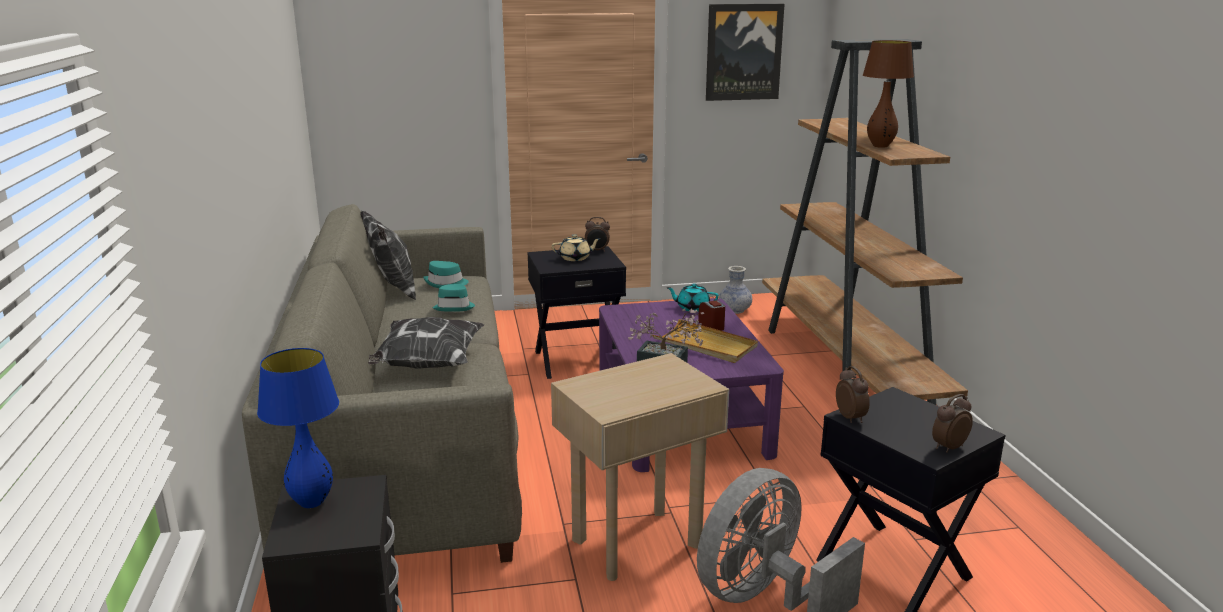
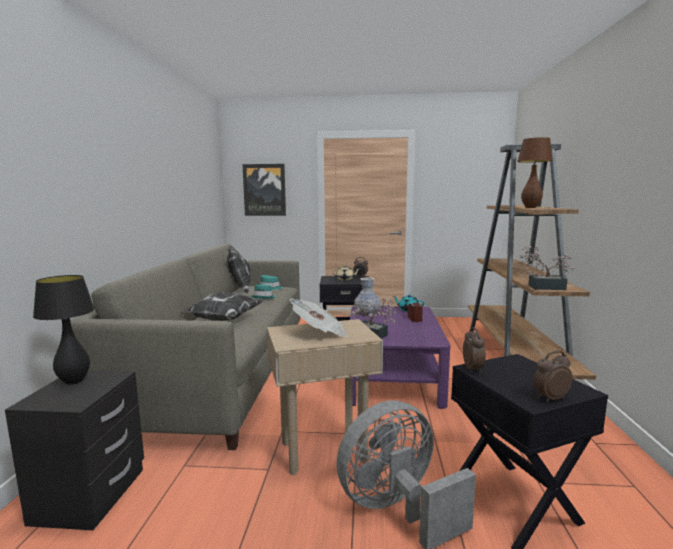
camera: 15 degrees right, 10 degrees down
blue table lamp [257,348,339,508] -> black table lamp [33,275,95,385]
beige tray [652,319,758,363] -> none
picture [706,4,785,101] -> picture moved to [242,164,286,216]
vase [719,266,752,314] -> vase moved to [354,277,381,315]
none -> newspaper [289,299,348,337]
none -> potted plant [518,245,575,290]

